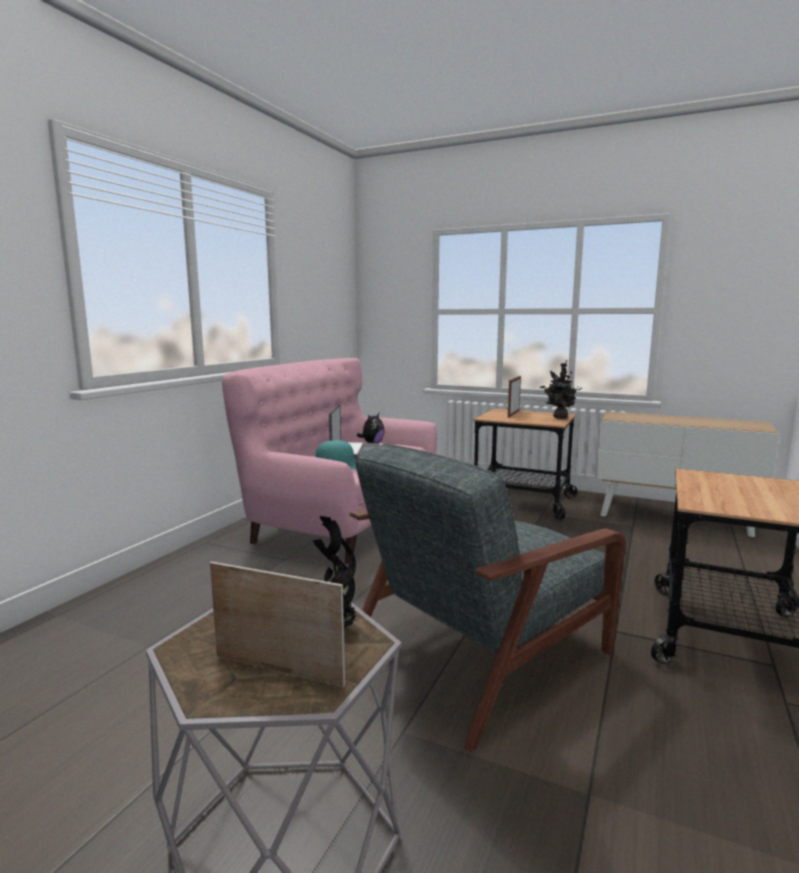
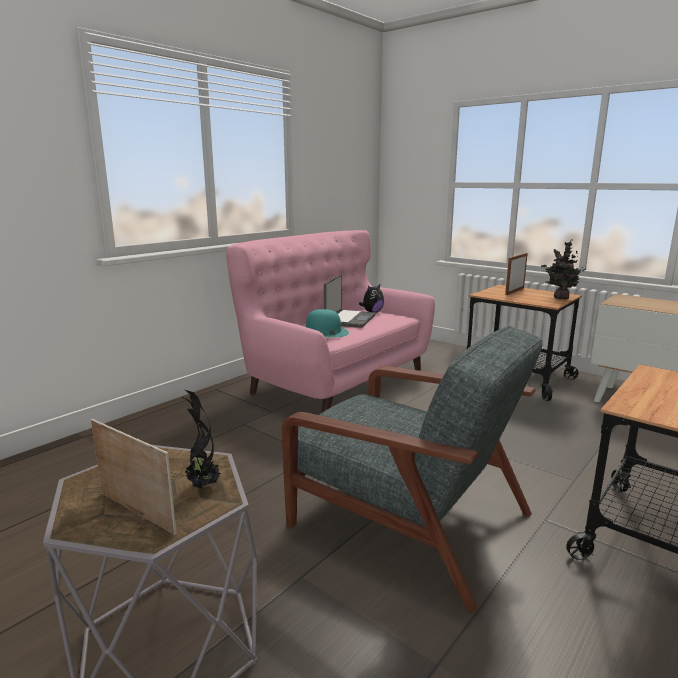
camera: 15 degrees right, 5 degrees up
grey armchair [350,444,626,752] -> grey armchair turned 120 degrees counterclockwise [281,326,543,613]

